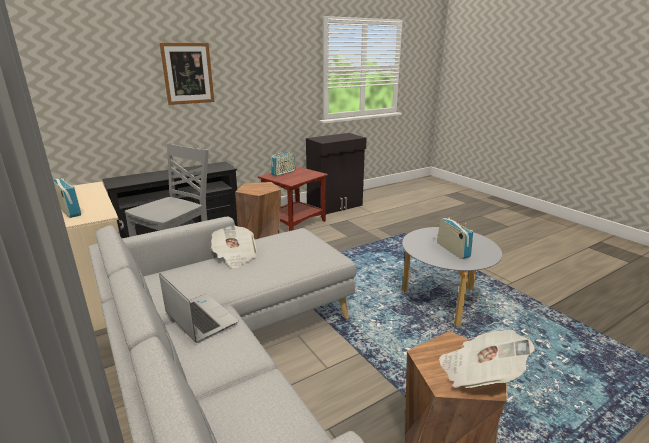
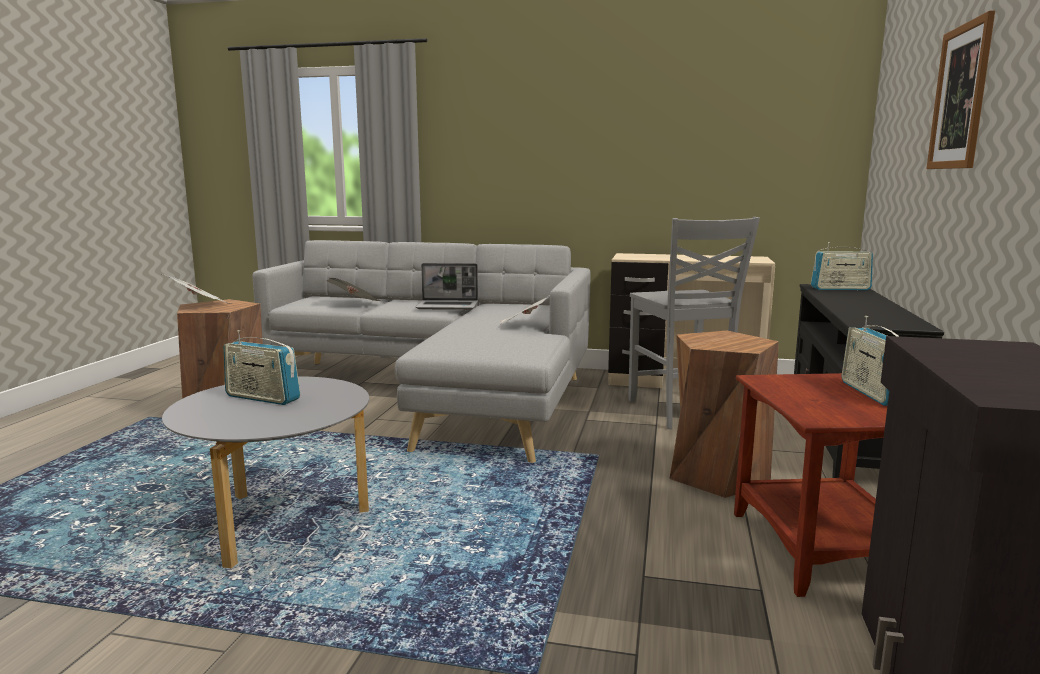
camera: 135 degrees right, 10 degrees down
radio [53,178,81,218] -> radio moved to [811,242,873,290]
none -> newspaper [326,278,381,301]

